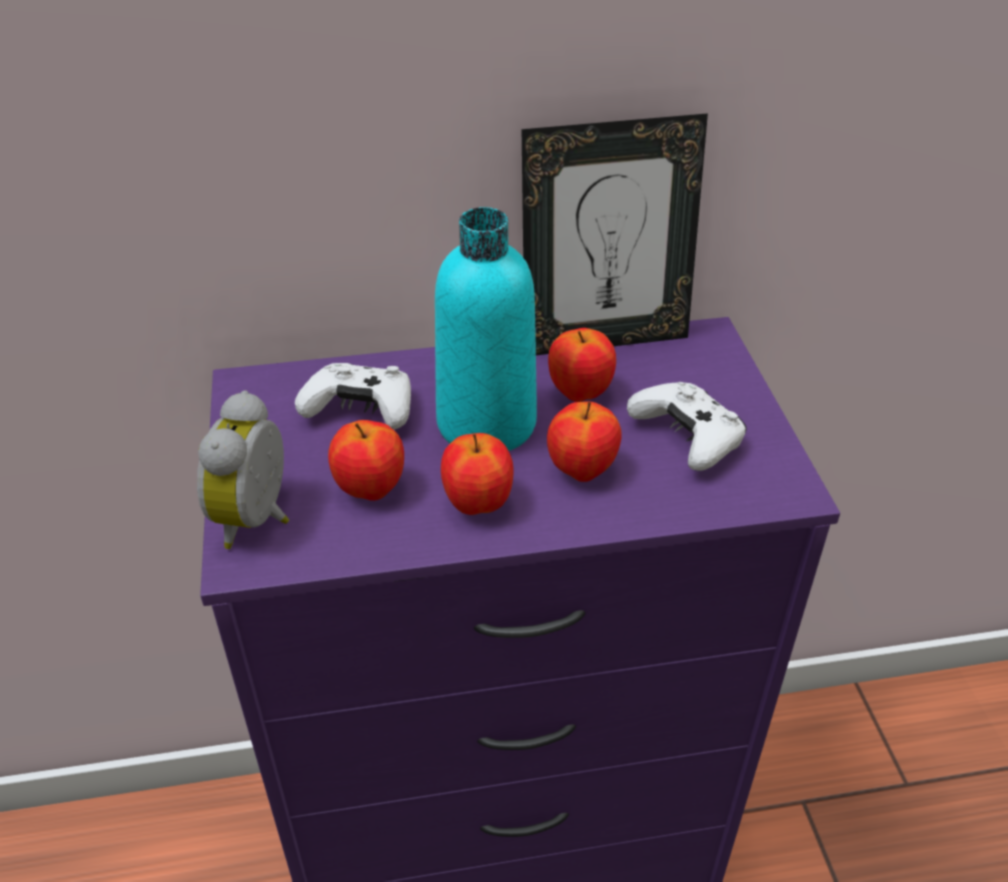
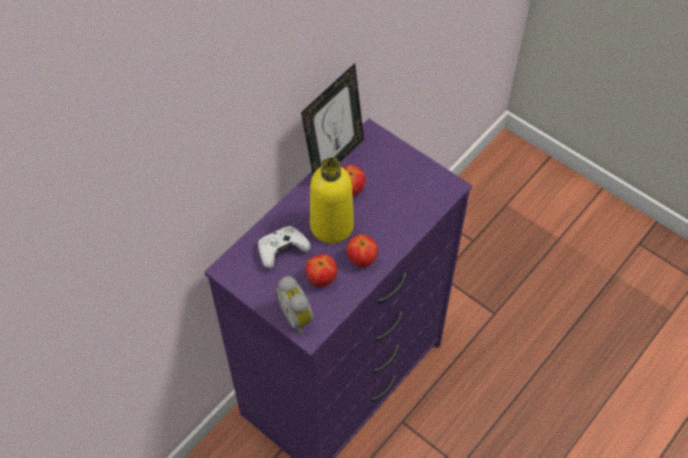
camera: 40 degrees left, 15 degrees up
turquoise bottle [435,207,537,451] -> yellow bottle [310,157,354,243]
apple [547,401,622,482] -> none
white game controller [627,382,747,471] -> none

